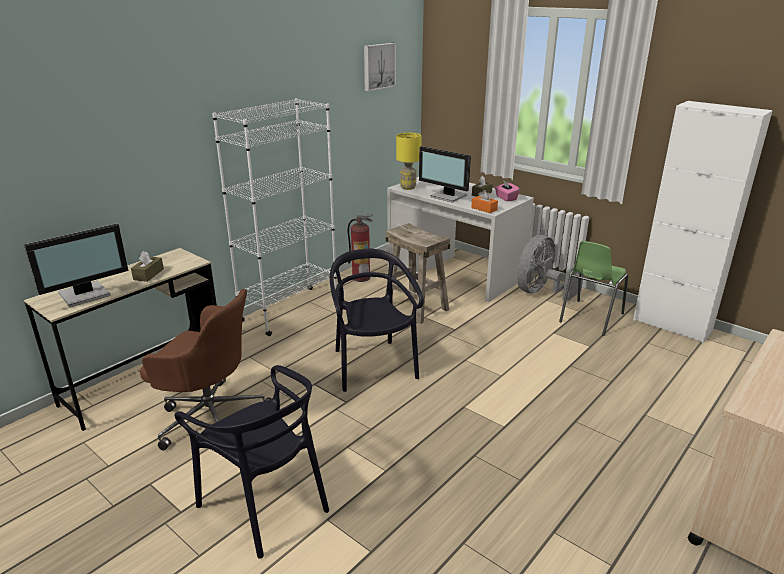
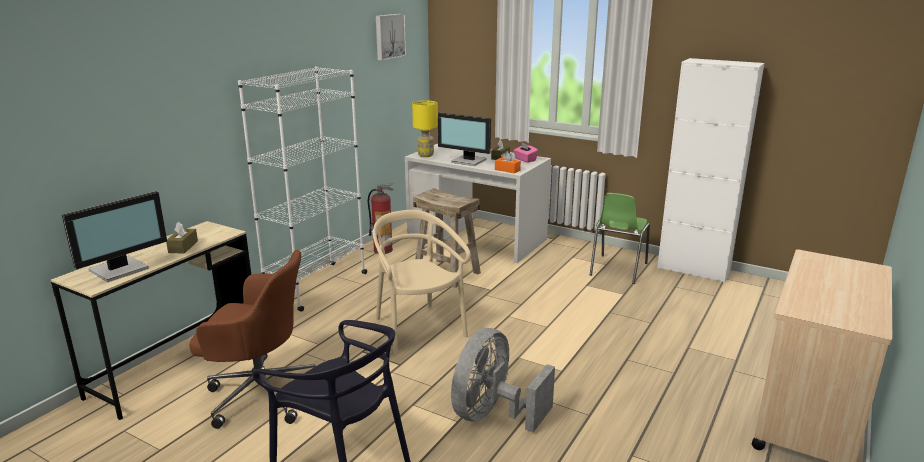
camera: 10 degrees left, 5 degrees down
black chair [330,249,424,392] -> beige chair [373,210,471,356]
grey fan [517,235,584,302] -> grey fan moved to [451,328,555,432]

